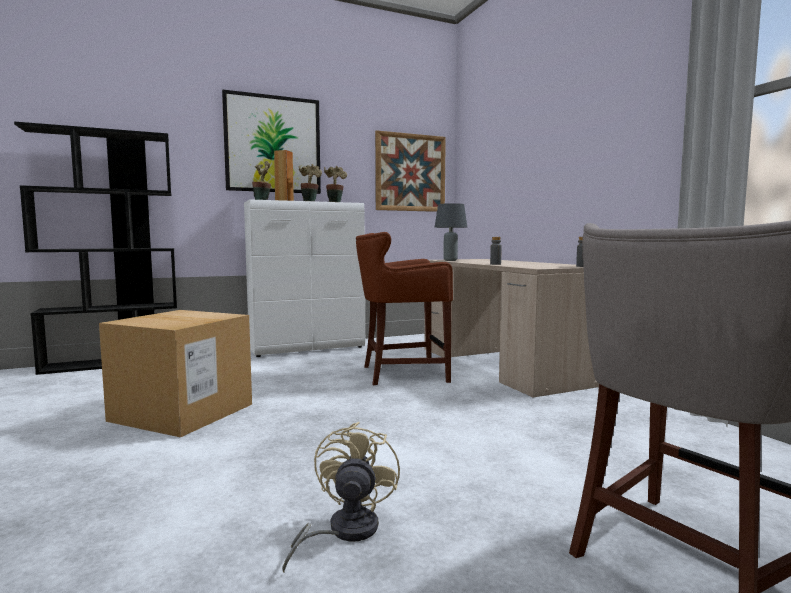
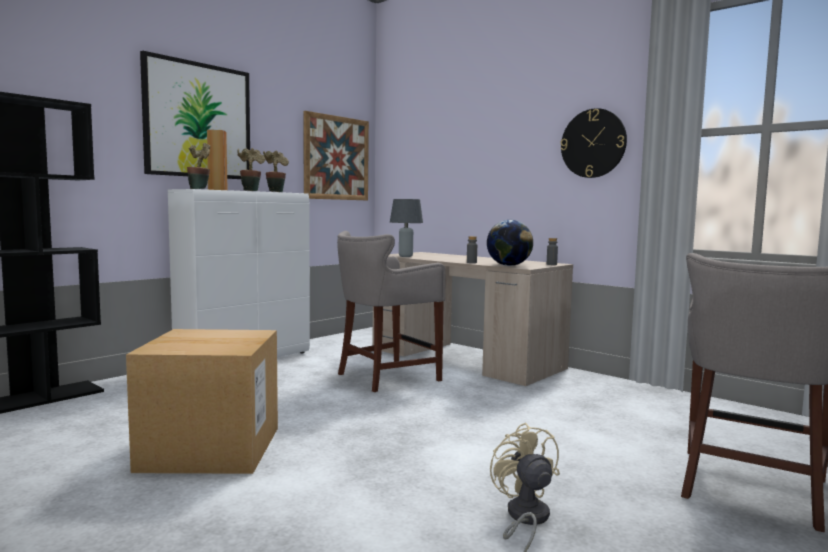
camera: 25 degrees left, 0 degrees up
brown stool [356,232,453,385] -> grey stool [337,231,445,392]
none -> globe [487,220,533,266]
none -> wall clock [561,108,627,178]

